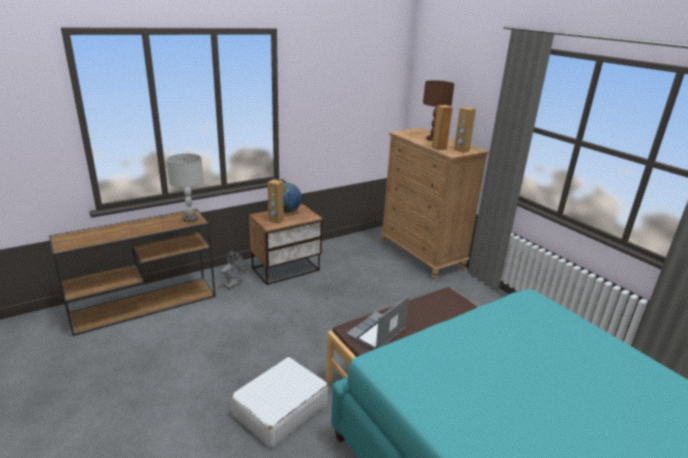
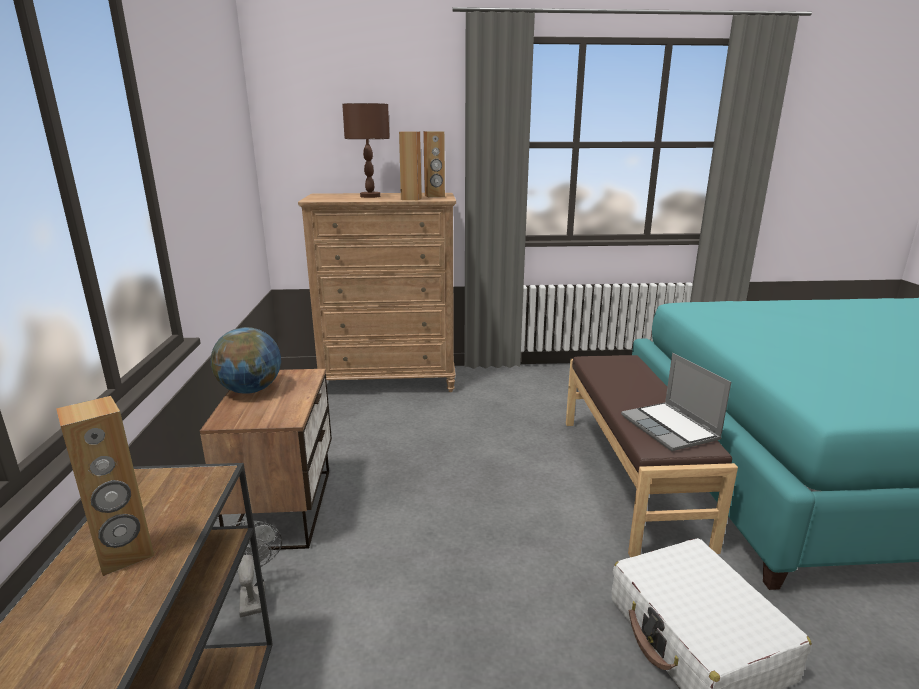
camera: 60 degrees left, 5 degrees down
grey table lamp [167,153,204,222] -> none
brown speaker [267,179,284,224] -> brown speaker moved to [56,396,154,576]

